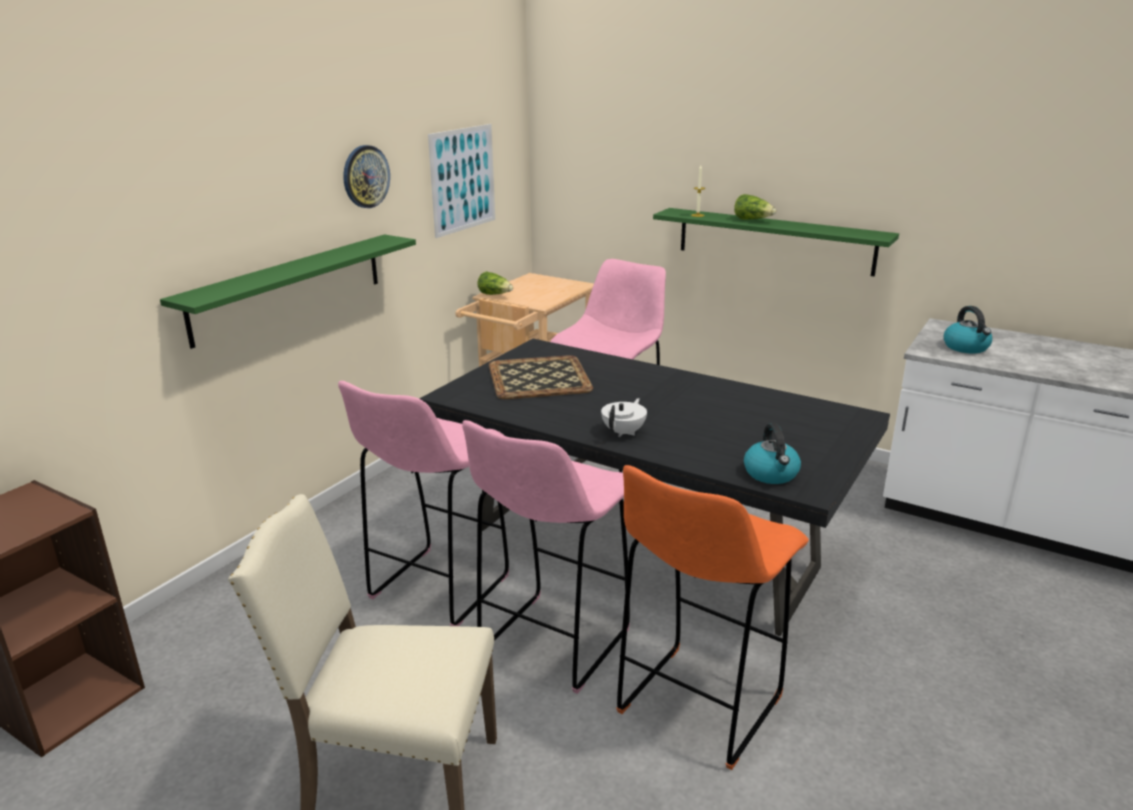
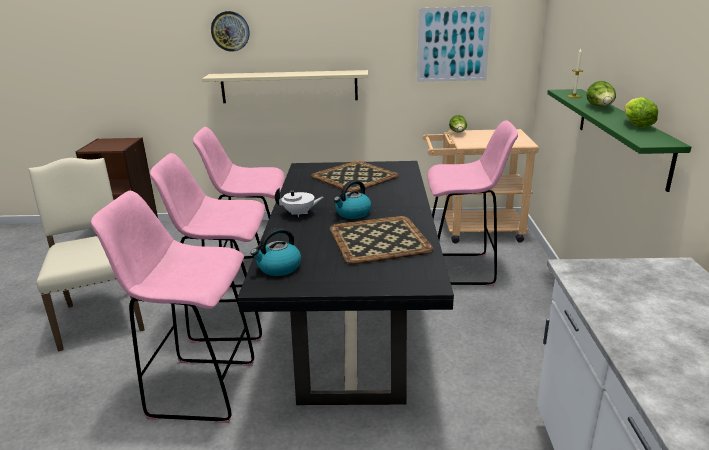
camera: 60 degrees right, 0 degrees up
green shelf [160,234,416,349] -> beige shelf [202,70,368,103]
wall clock [343,145,390,208] -> wall clock moved to [211,11,250,52]
orange stool [616,465,809,770] -> pink stool [91,191,254,423]
kettle [944,306,992,354] -> kettle moved to [334,180,372,219]
none -> tray [330,216,434,264]
none -> lettuce [625,97,658,128]

